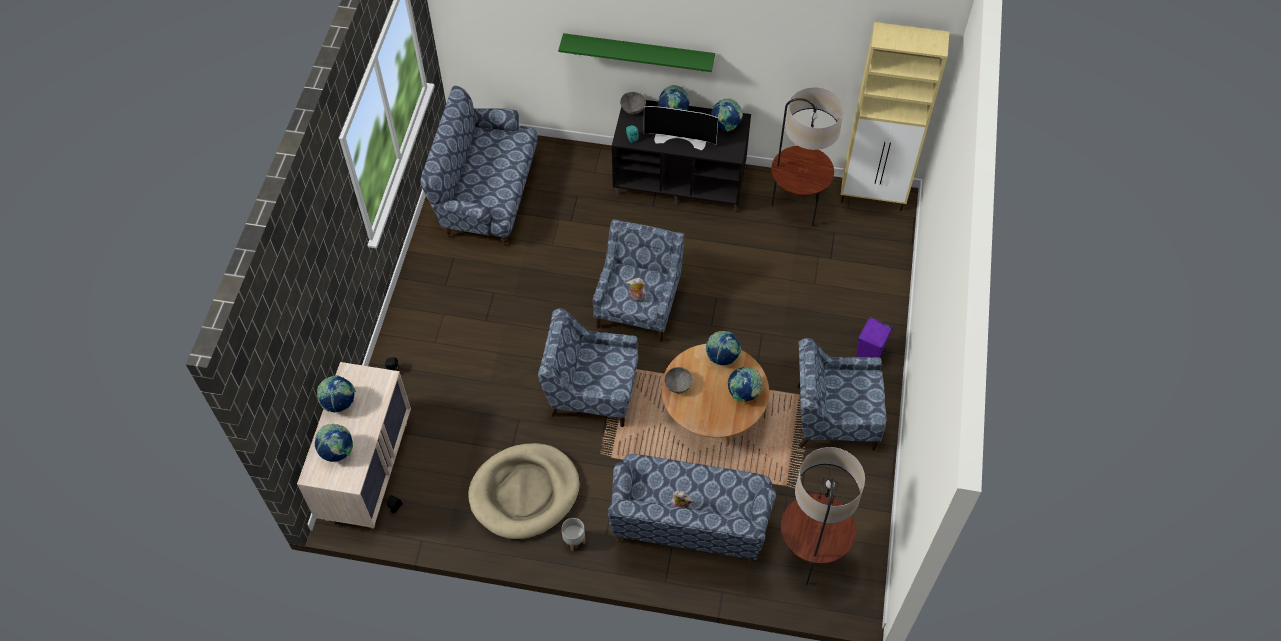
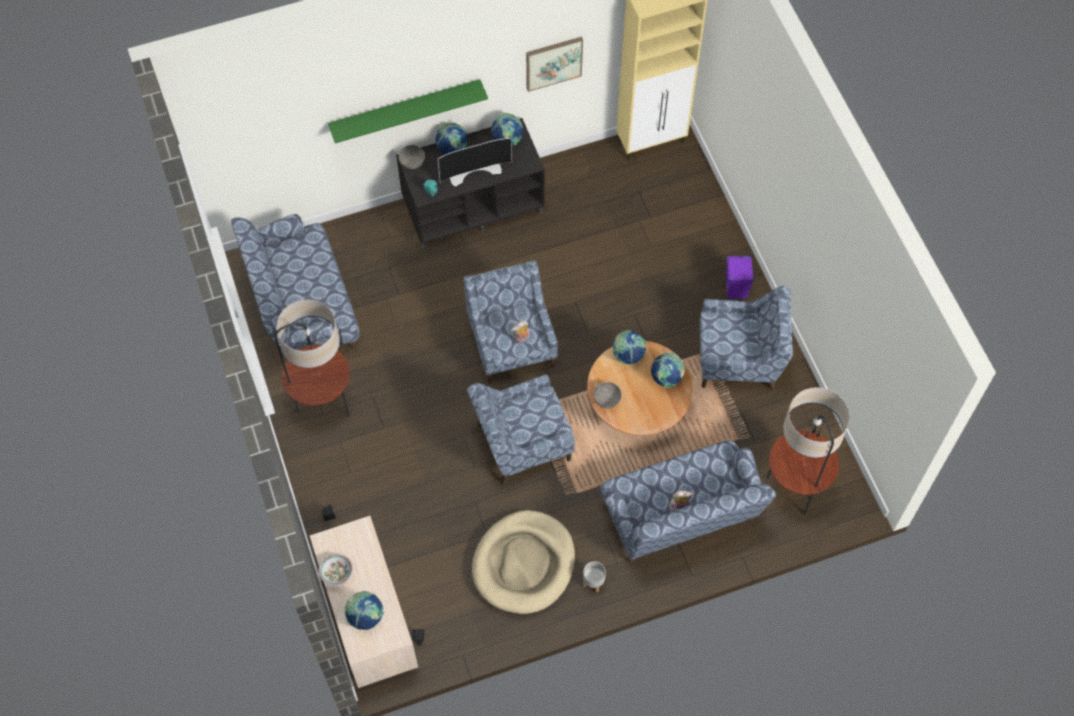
camera: 30 degrees left, 5 degrees up
globe [317,375,356,413] -> bowl [319,553,353,586]
floor lamp [771,87,844,226] -> floor lamp moved to [274,300,350,416]
blue armchair [797,338,887,450] -> blue armchair turned 150 degrees counterclockwise [700,286,793,390]
none -> picture [526,37,583,92]

